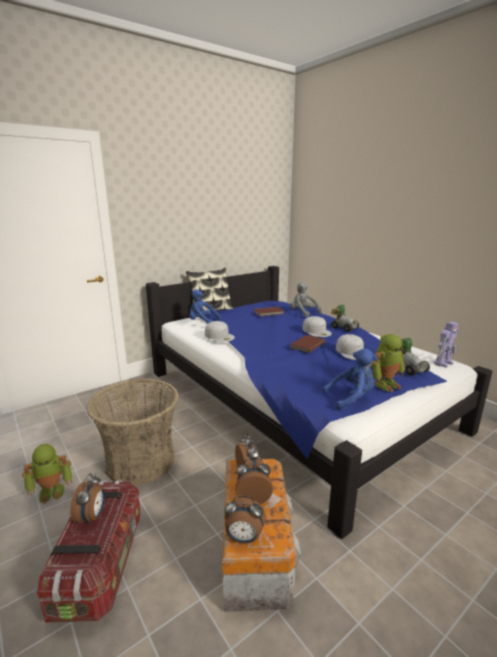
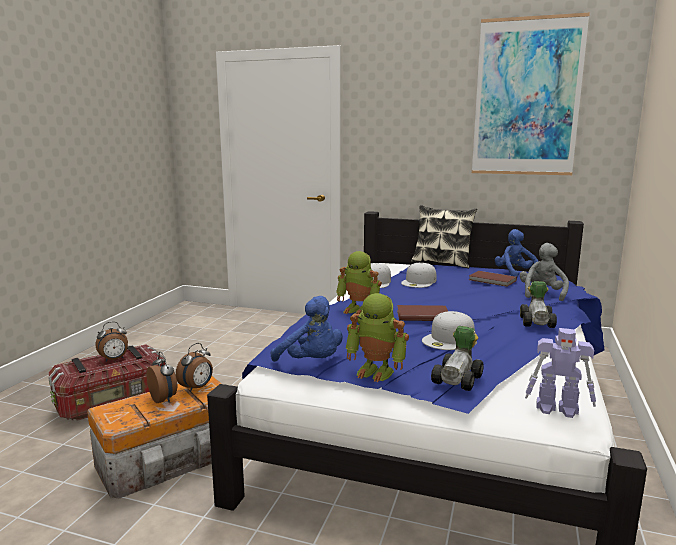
camera: 55 degrees right, 5 degrees down
toy robot [22,444,72,504] -> toy robot moved to [336,251,382,314]
basket [86,379,179,485] -> none
blue plush toy [189,289,221,324] -> blue plush toy moved to [495,229,539,277]
alarm clock [224,496,266,543] -> none
white cap [302,316,332,337] -> white cap moved to [401,263,436,288]
none -> picture [472,13,590,175]

